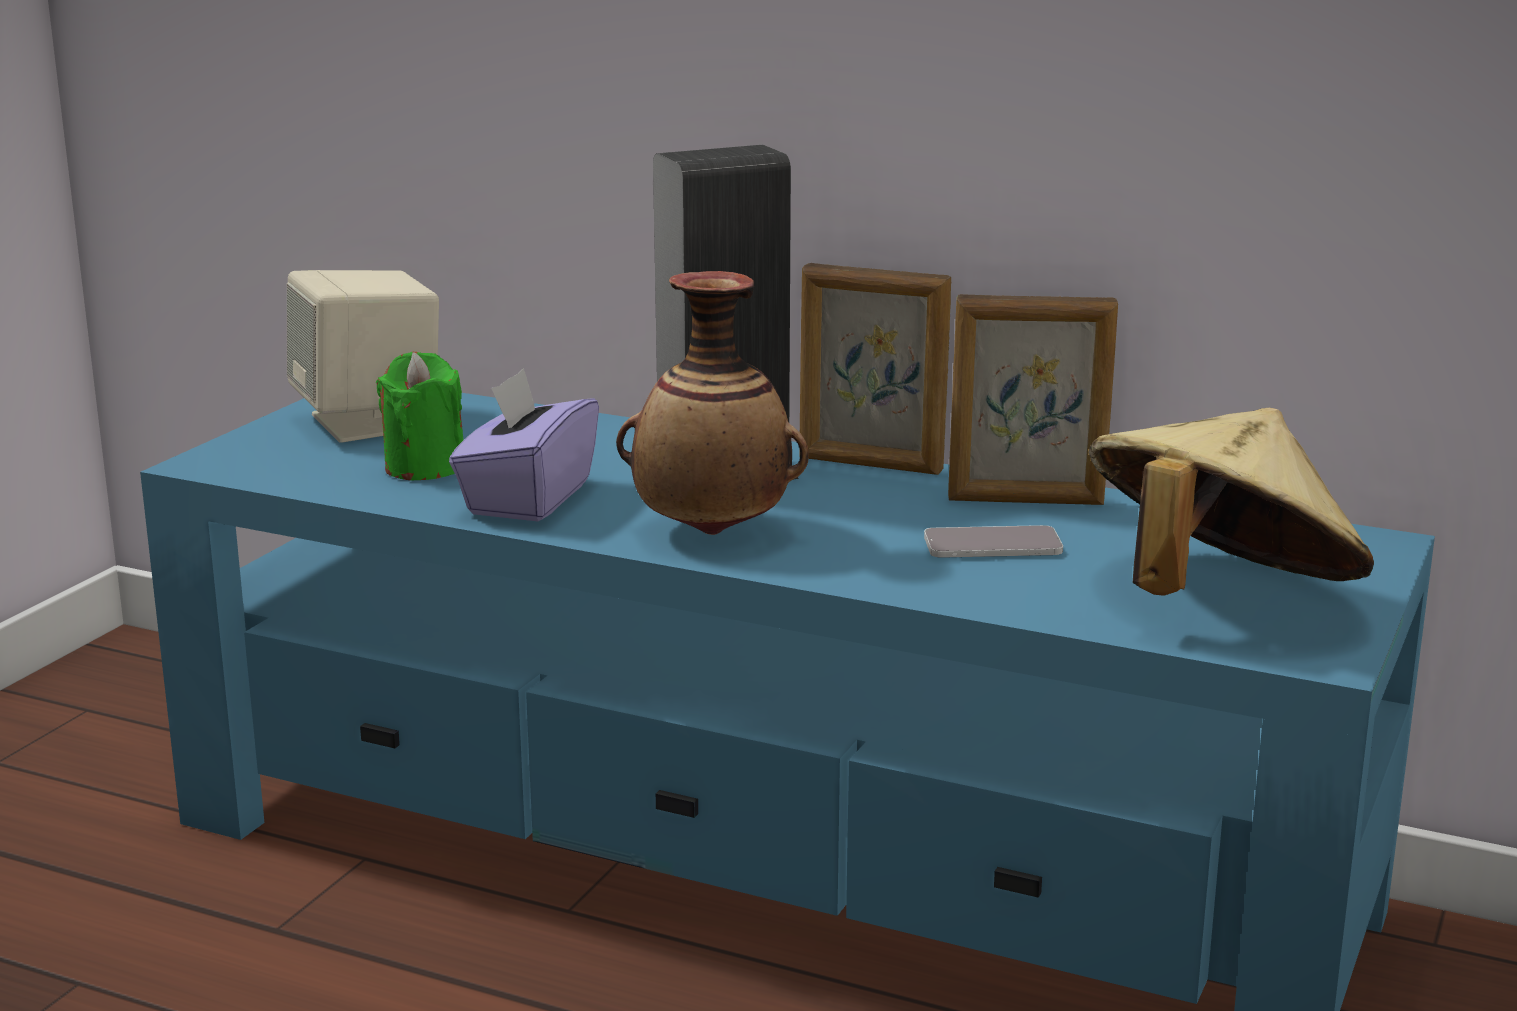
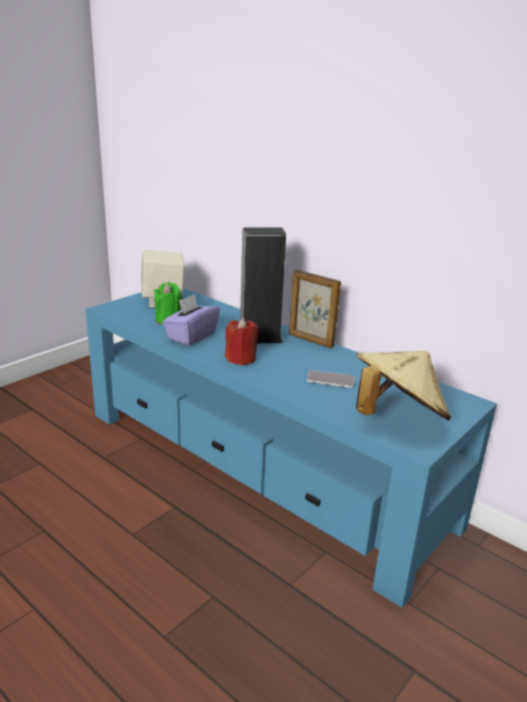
camera: 15 degrees right, 5 degrees up
vase [616,271,809,535] -> red candle [225,318,258,365]
picture frame [948,294,1118,505] -> none

